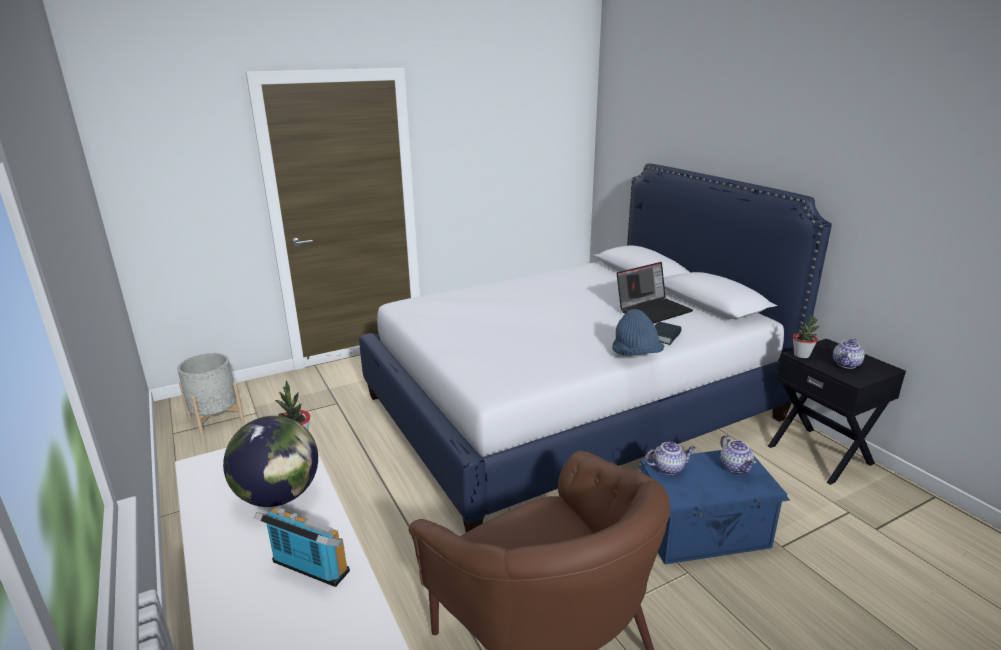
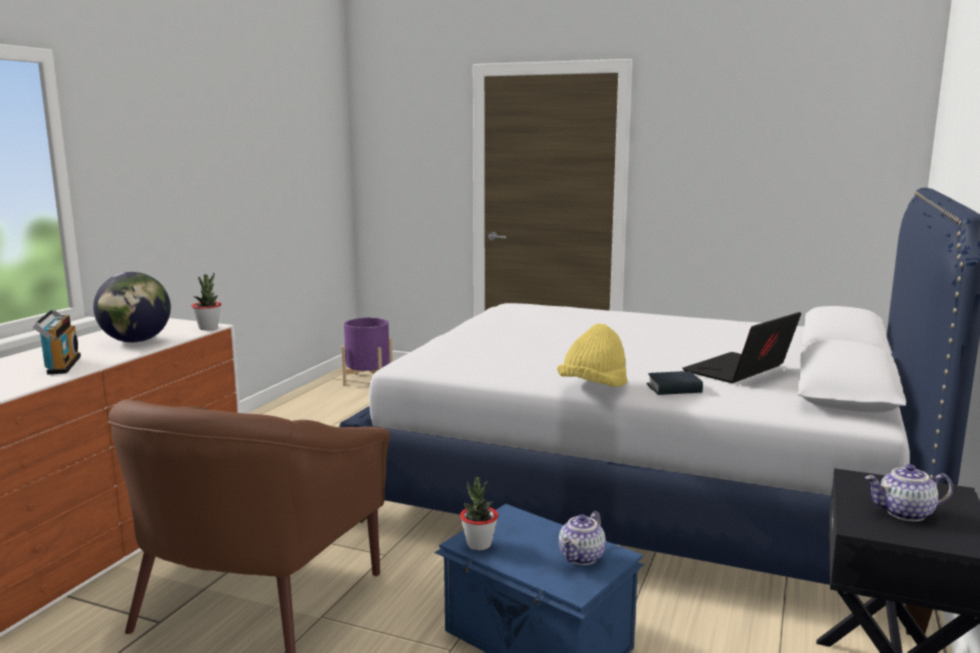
camera: 50 degrees right, 10 degrees down
grey planter [177,353,244,436] -> purple planter [341,318,393,386]
blue hat [612,309,664,356] -> yellow hat [557,324,627,387]
laptop [617,262,693,324] -> laptop turned 120 degrees clockwise [682,312,801,383]
teapot [645,442,695,475] -> none
potted plant [793,315,819,358] -> potted plant moved to [460,477,498,550]

